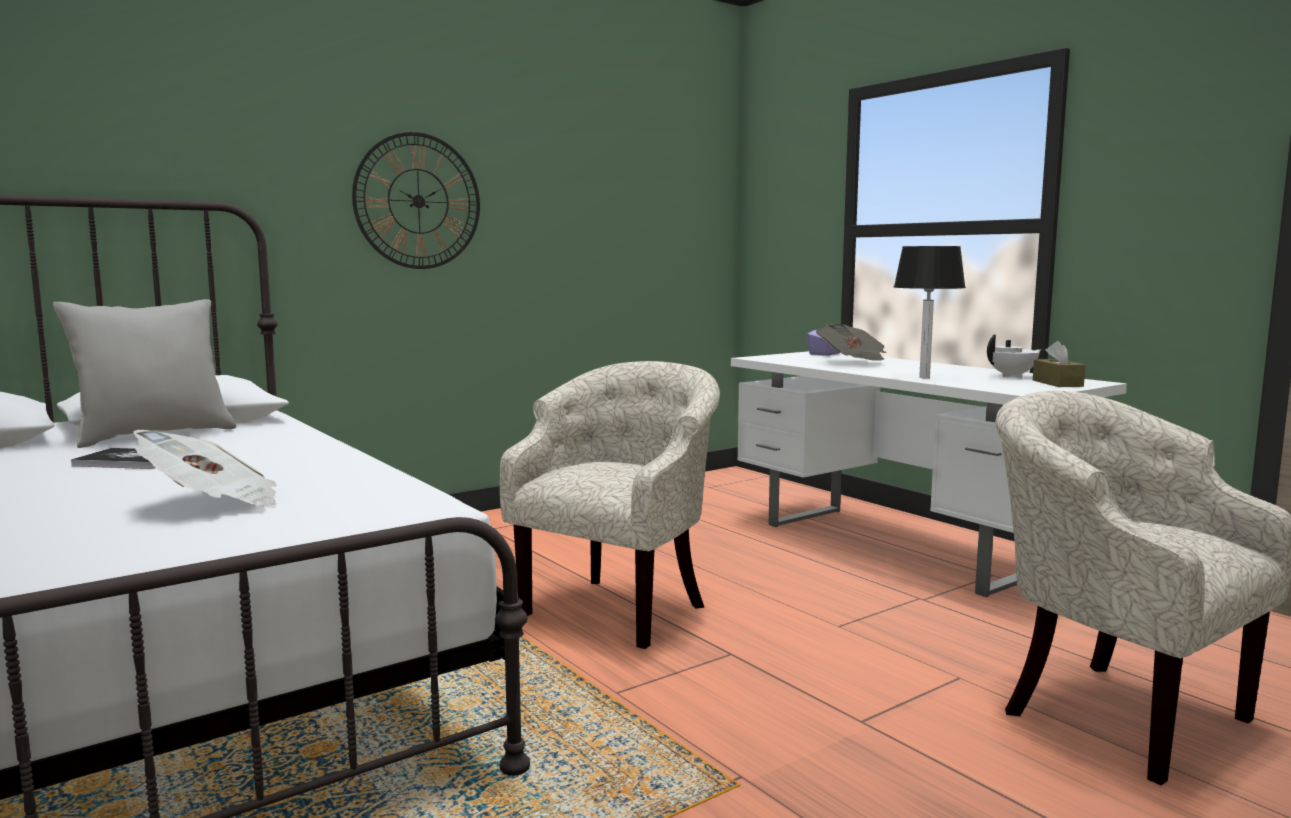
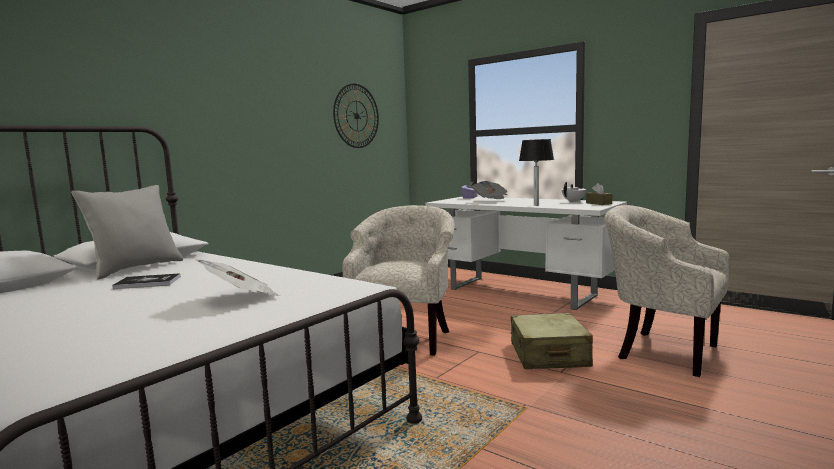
camera: 15 degrees left, 0 degrees up
wall clock [352,132,480,269] -> wall clock moved to [333,83,379,148]
none -> beige suitcase [511,313,593,369]

